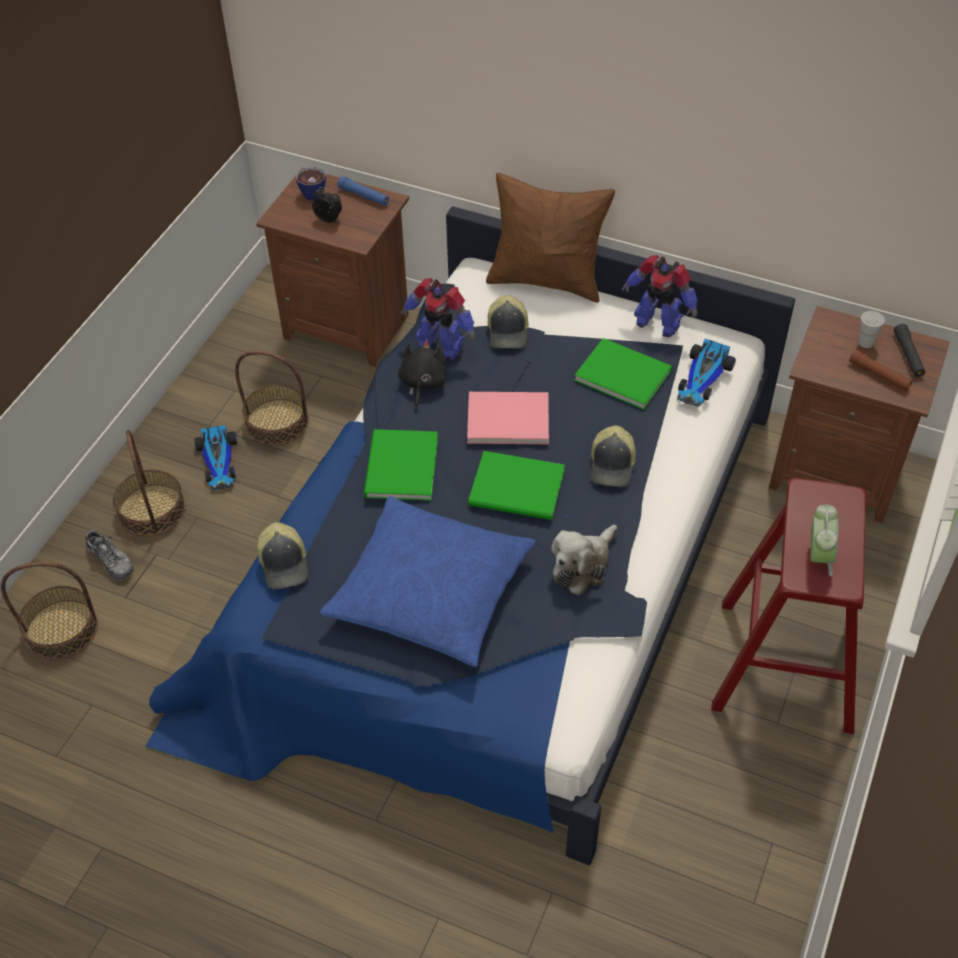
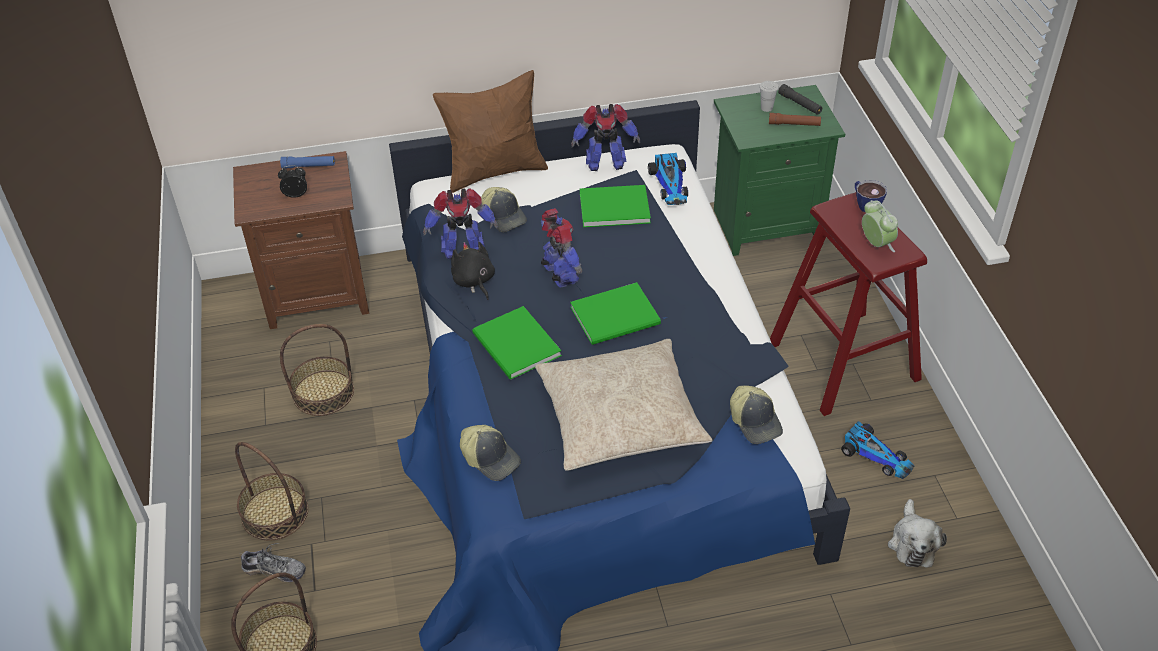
camera: 35 degrees left, 5 degrees down
toy car [194,425,237,490] -> toy car moved to [841,421,914,479]
cup [296,167,326,200] -> cup moved to [855,180,887,212]
blue pillow [320,496,536,667] -> beige pillow [535,339,713,471]
pink book [467,392,549,444] -> toy robot [541,208,582,288]
plush toy [551,525,617,595] -> plush toy moved to [888,499,947,568]
cap [590,425,636,487] -> cap moved to [730,385,783,444]
brown nightstand [769,306,950,523] -> green nightstand [714,85,845,256]

